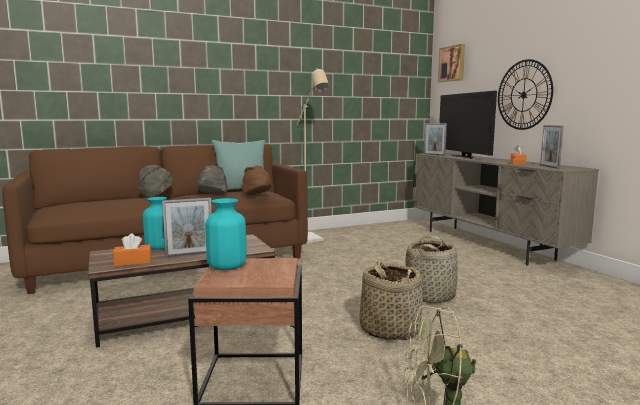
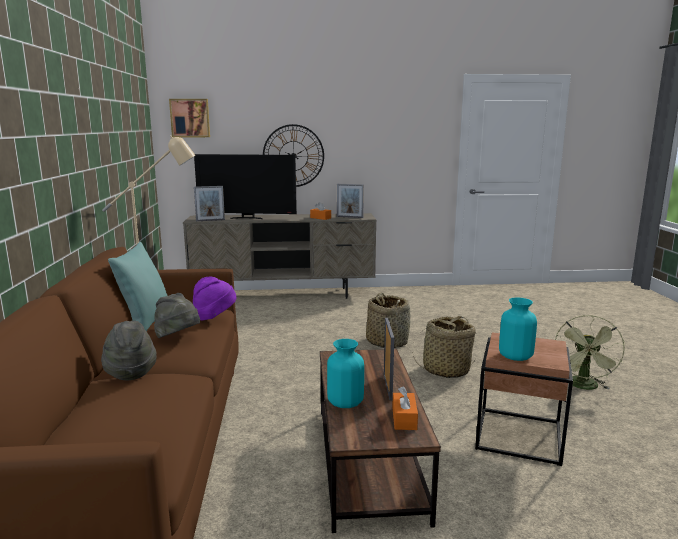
camera: 70 degrees left, 5 degrees up
brown hat [242,166,272,195] -> purple hat [193,277,236,320]

